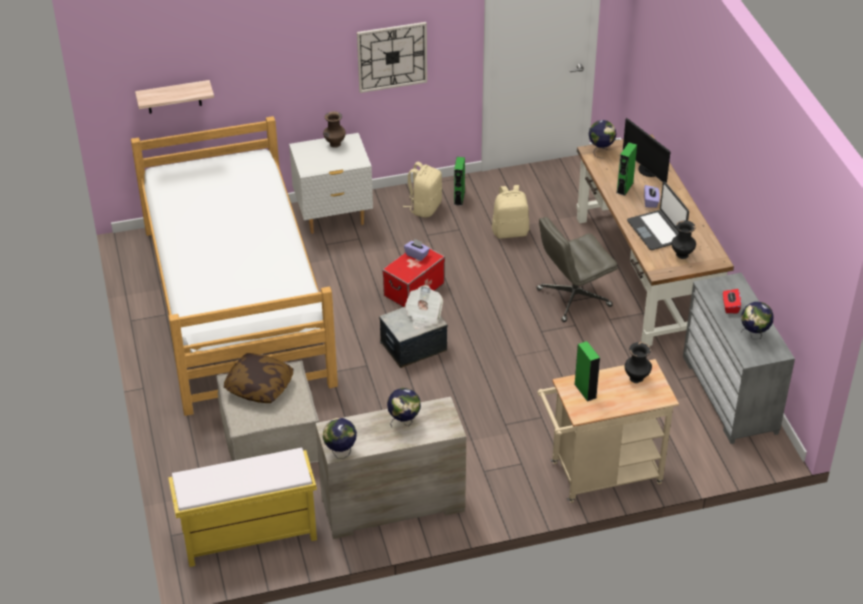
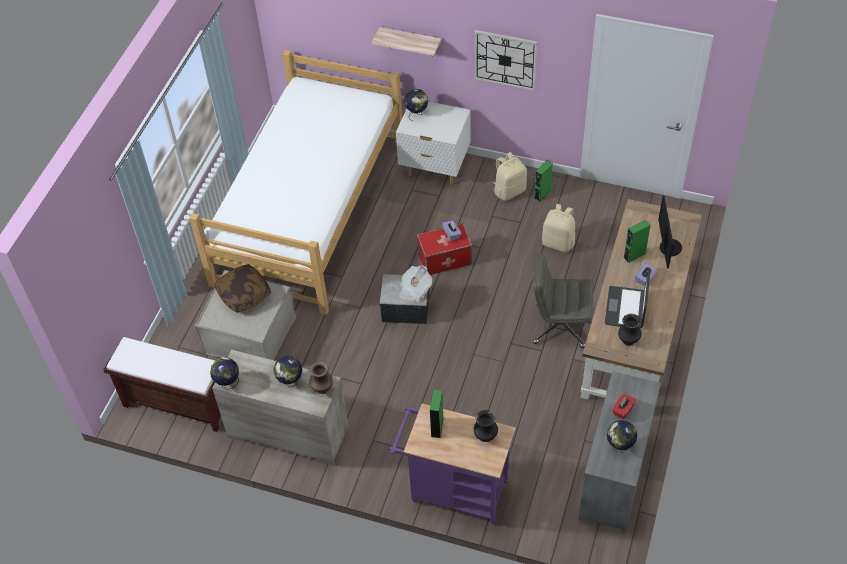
camera: 35 degrees right, 10 degrees up
shelf [135,80,214,114] -> shelf moved to [372,27,441,56]
yellow bench [168,448,317,567] -> brown bench [103,337,221,432]
brown vase [323,111,346,148] -> brown vase moved to [309,362,333,394]
beige cart [537,359,679,503] -> purple cart [390,404,516,524]
globe [589,120,616,158] -> globe moved to [405,89,428,121]

